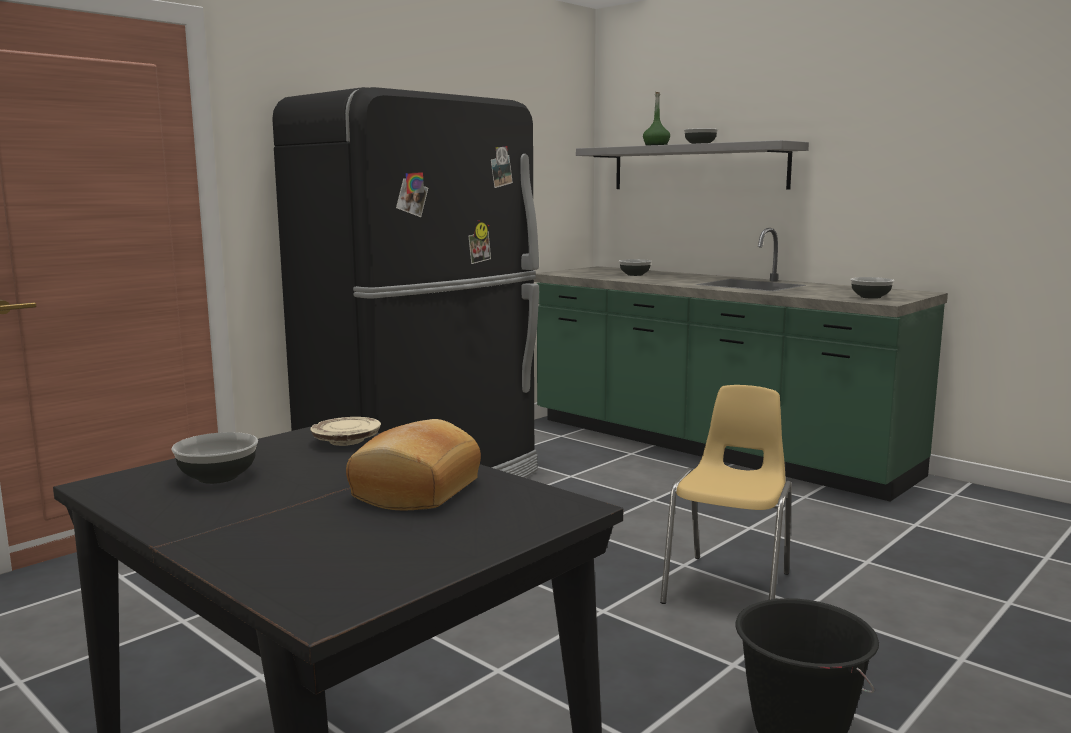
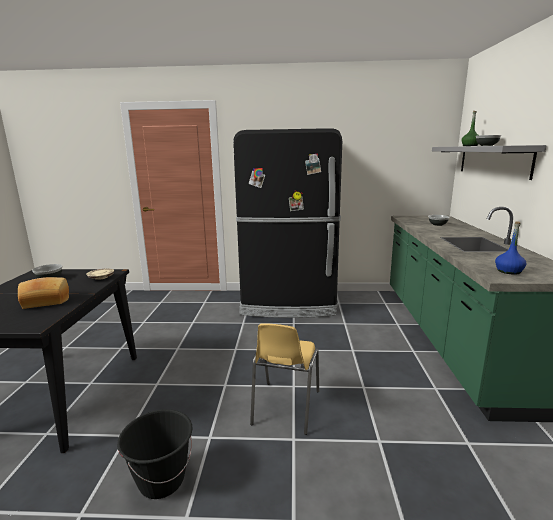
camera: 50 degrees right, 5 degrees up
yellow chair [660,385,792,604] -> yellow chair turned 120 degrees clockwise [250,323,319,435]
bowl [850,277,894,299] -> blue bottle [495,221,527,275]

